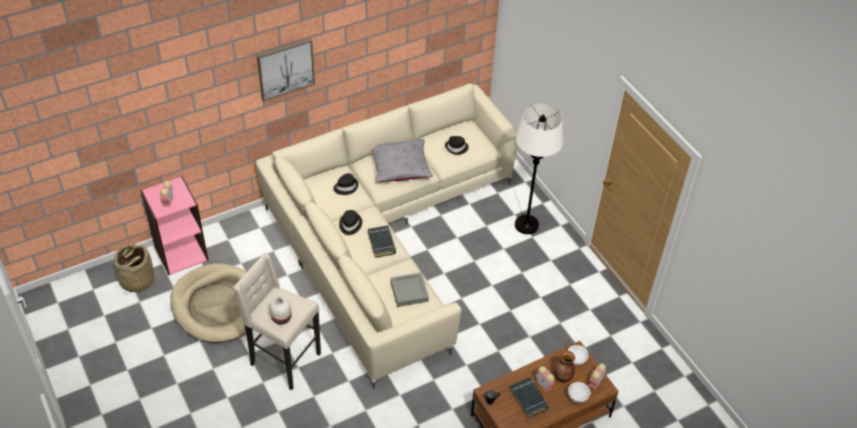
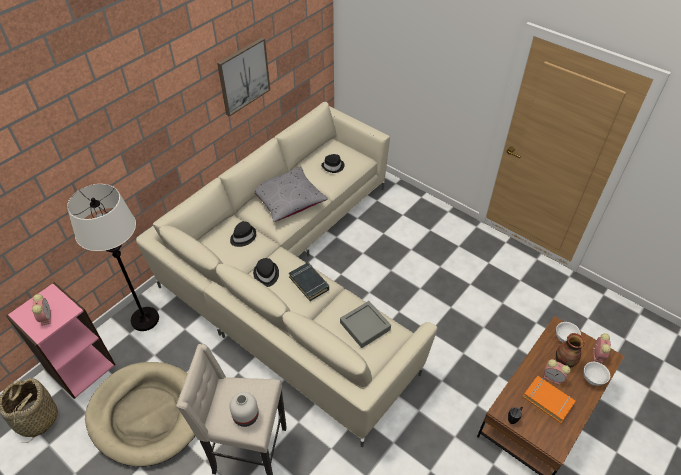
camera: 20 degrees left, 0 degrees up
picture [257,39,315,101] -> picture moved to [217,37,270,117]
black book [510,377,549,418] -> orange book [523,376,576,423]
white floor lamp [515,104,563,234] -> white floor lamp moved to [67,184,159,331]

